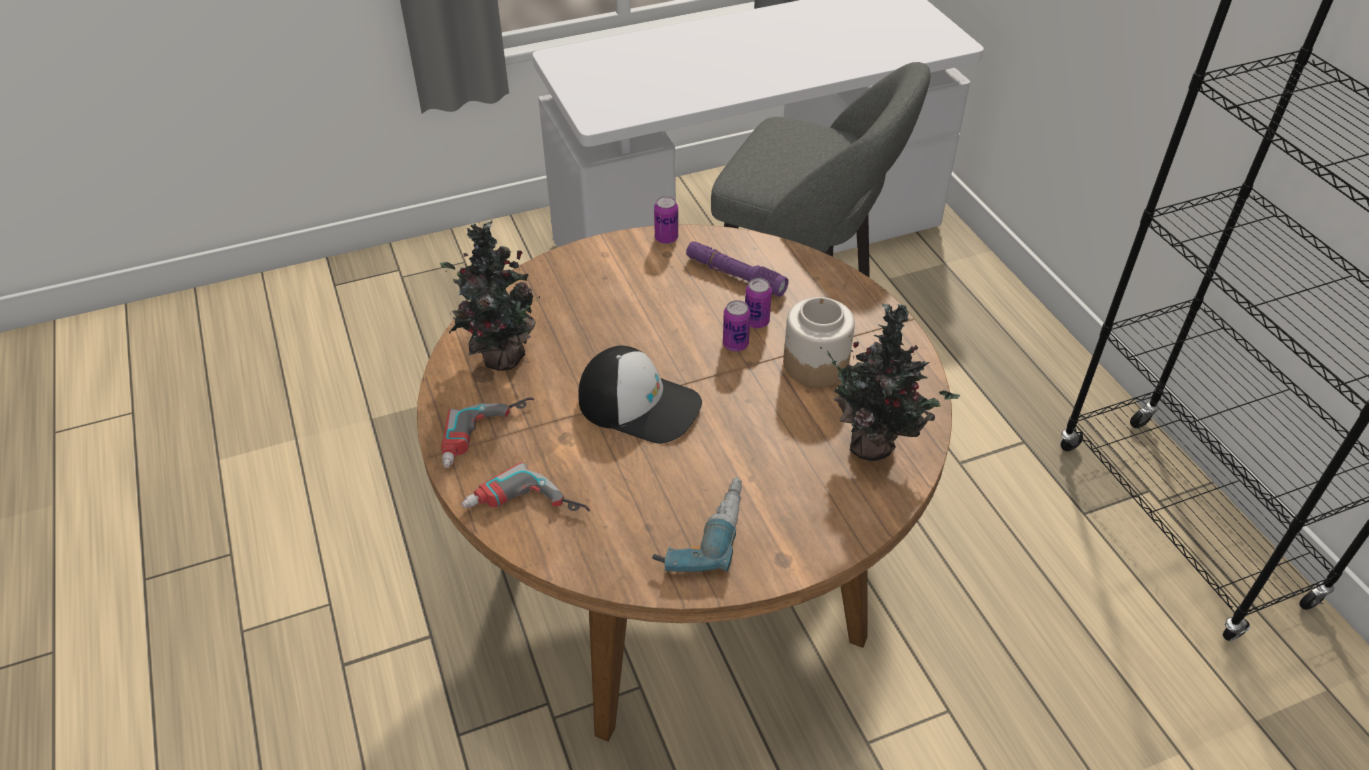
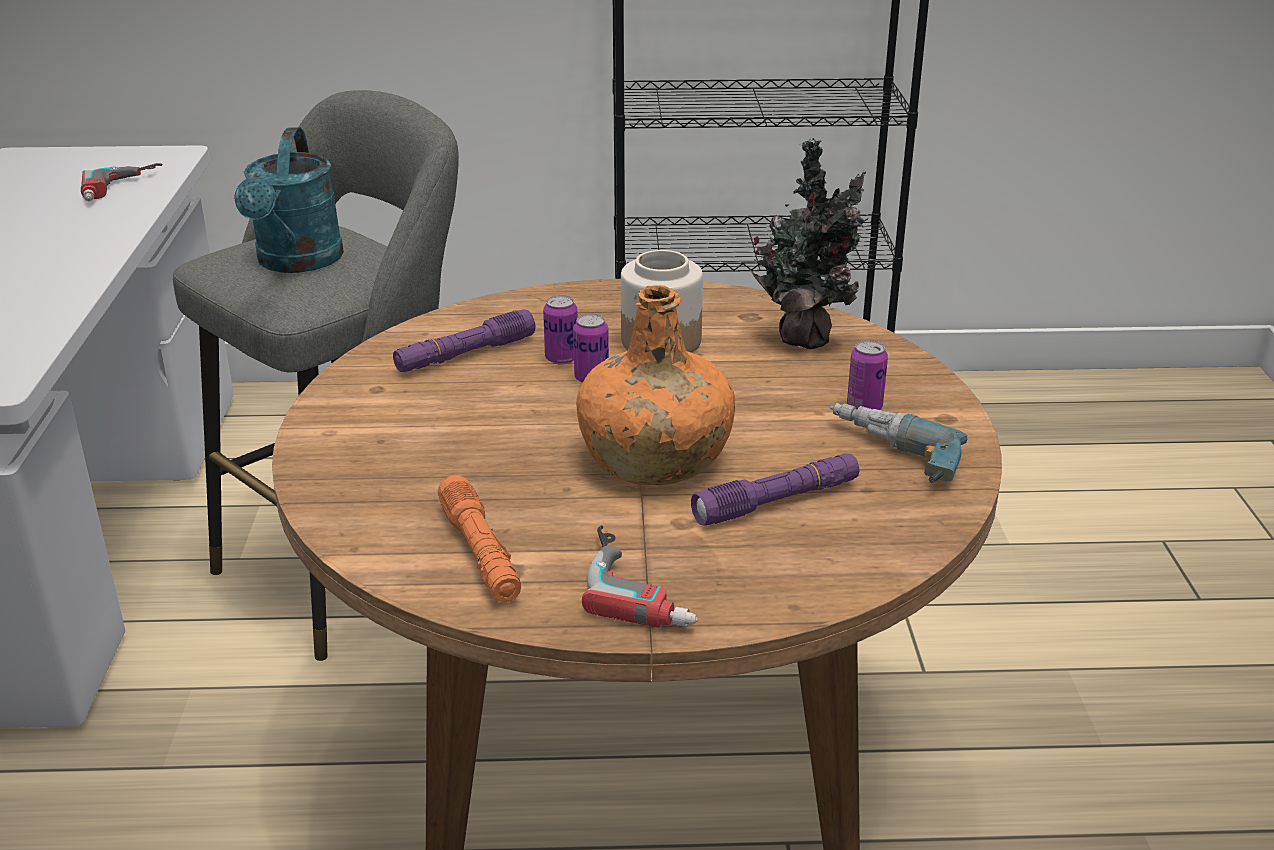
camera: 70 degrees left, 15 degrees down
potted plant [440,220,540,371] -> orange flashlight [438,475,521,602]
power drill [461,462,590,511] -> power drill moved to [81,163,163,202]
cap [578,346,702,444] -> orange bottle [576,285,735,485]
can [654,196,678,244] -> can moved to [847,340,888,410]
none -> turquoise watering can [234,127,344,273]
none -> purple flashlight [691,453,859,526]

